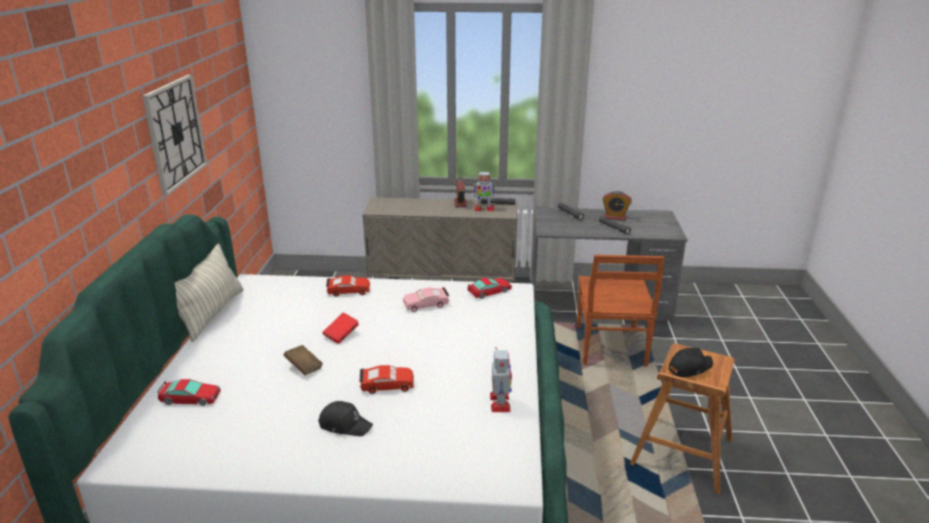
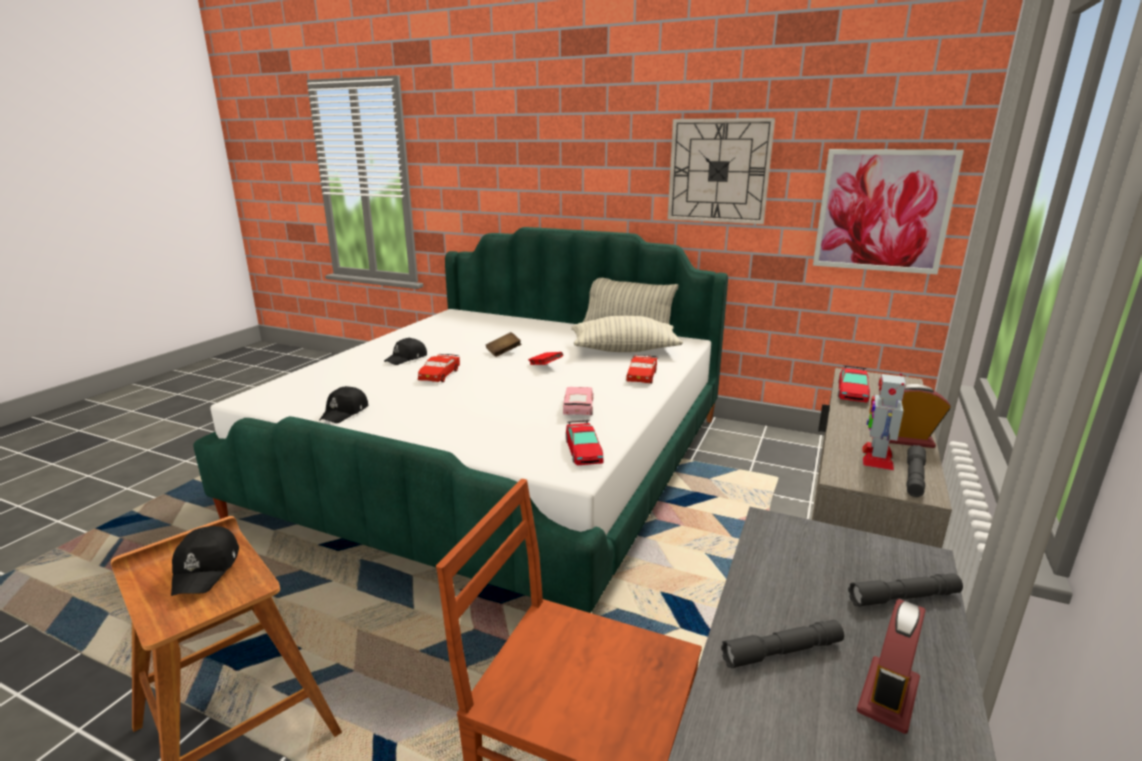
camera: 110 degrees right, 5 degrees down
toy car [157,379,221,406] -> toy car moved to [838,365,870,403]
toy robot [490,347,512,412] -> black cap [319,386,368,423]
none -> pillow [571,315,683,352]
none -> picture [813,149,964,274]

